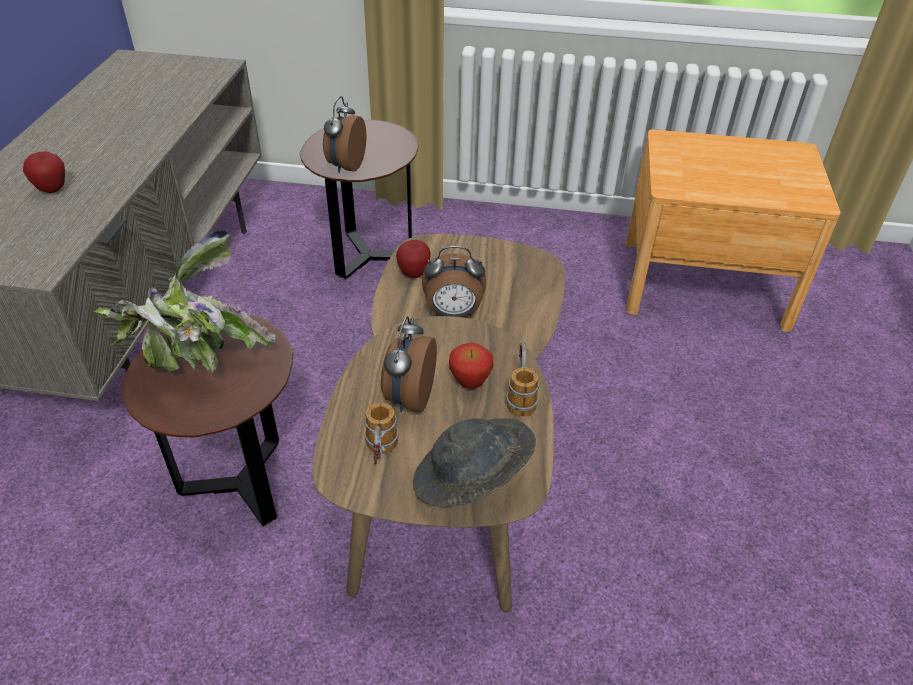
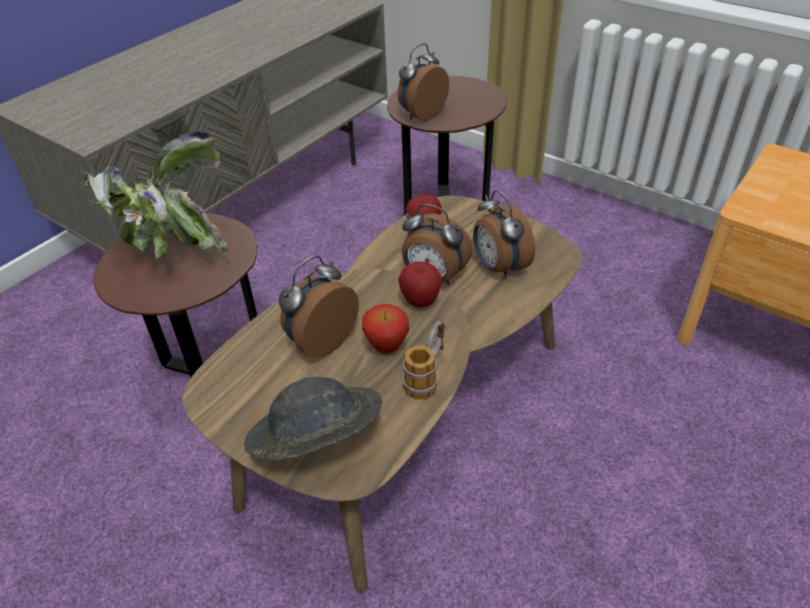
camera: 30 degrees right, 0 degrees up
apple [23,151,65,193] -> apple moved to [398,262,442,308]
mug [364,403,399,465] -> none
none -> alarm clock [473,190,535,278]

